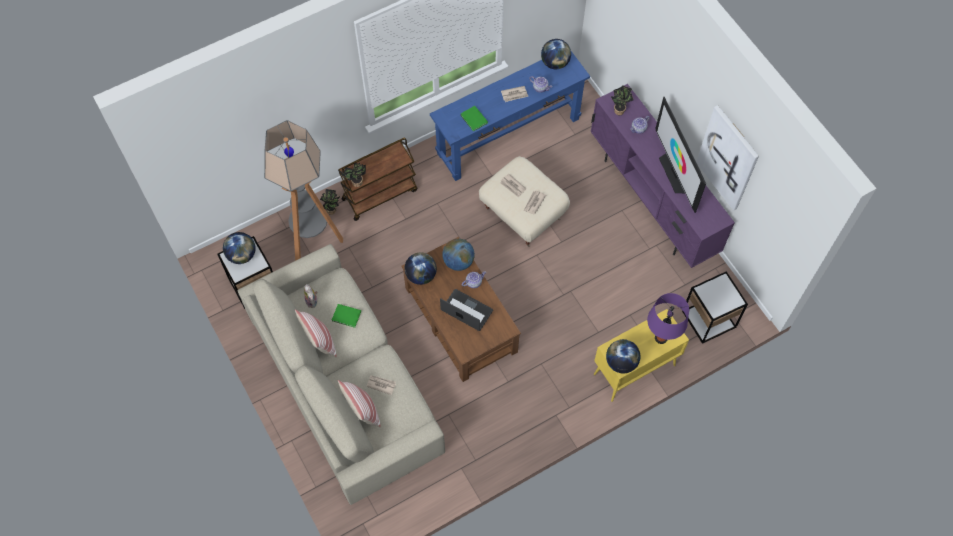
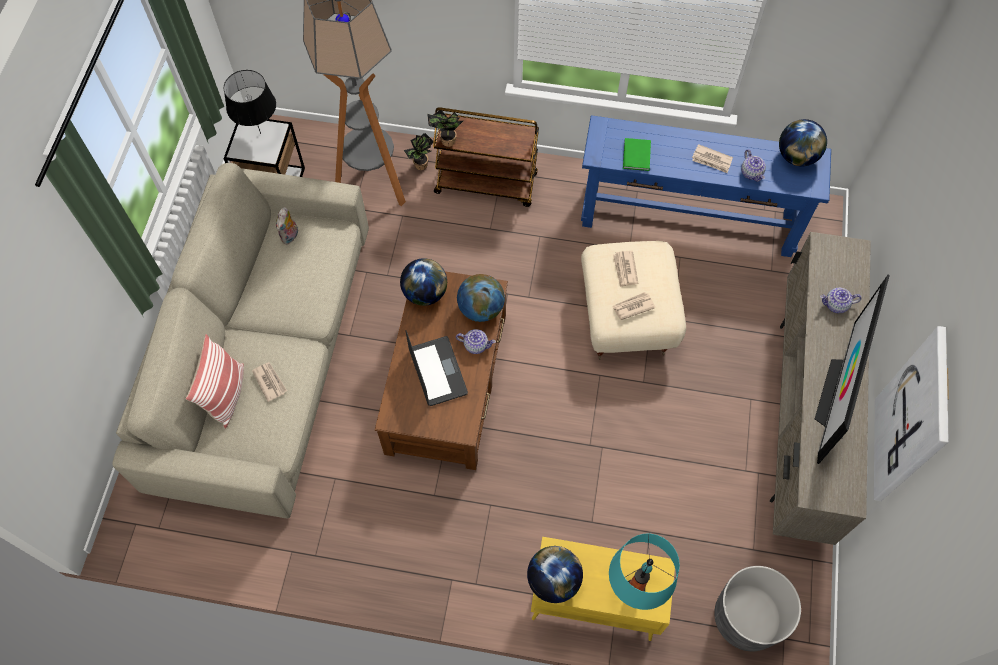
camera: 40 degrees right, 0 degrees up
globe [223,232,256,264] -> black table lamp [223,70,276,134]
pillow [295,309,337,358] -> none
green book [332,304,361,328] -> none
purple tv stand [591,84,735,268] -> beige tv stand [770,232,871,545]
potted plant [611,85,633,115] -> none
purple table lamp [647,293,689,344] -> turquoise table lamp [609,534,680,610]
side table [682,271,748,344] -> grey planter [714,566,801,651]

